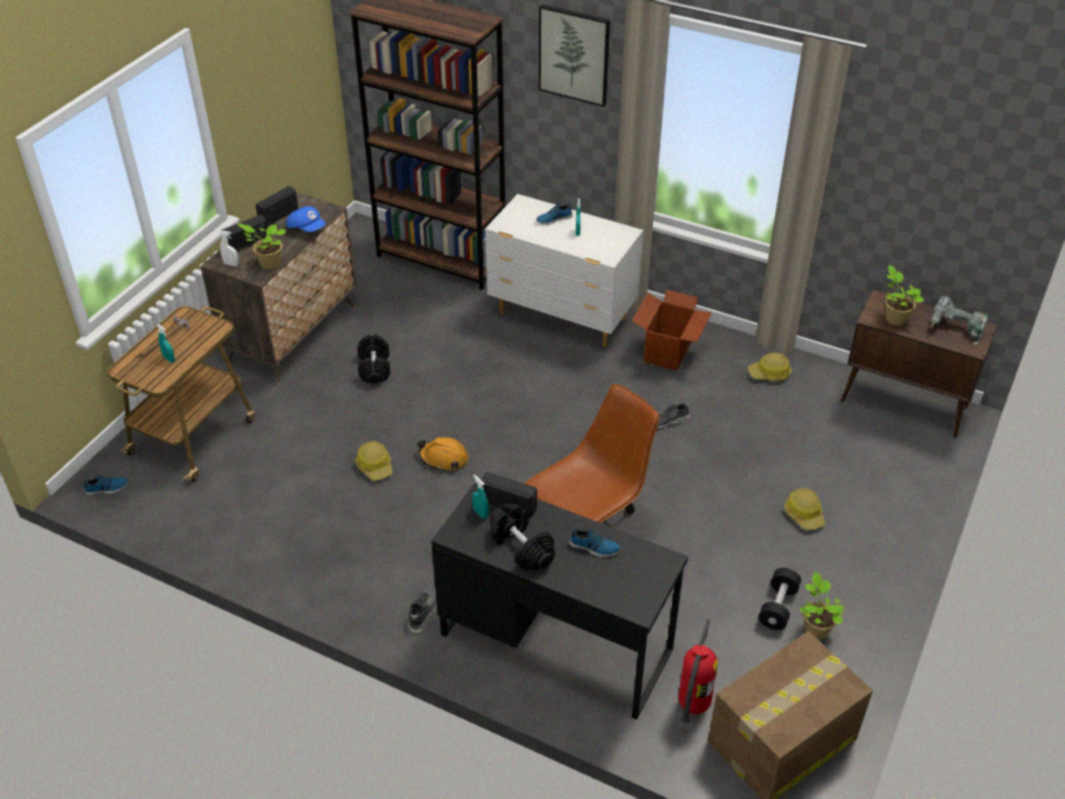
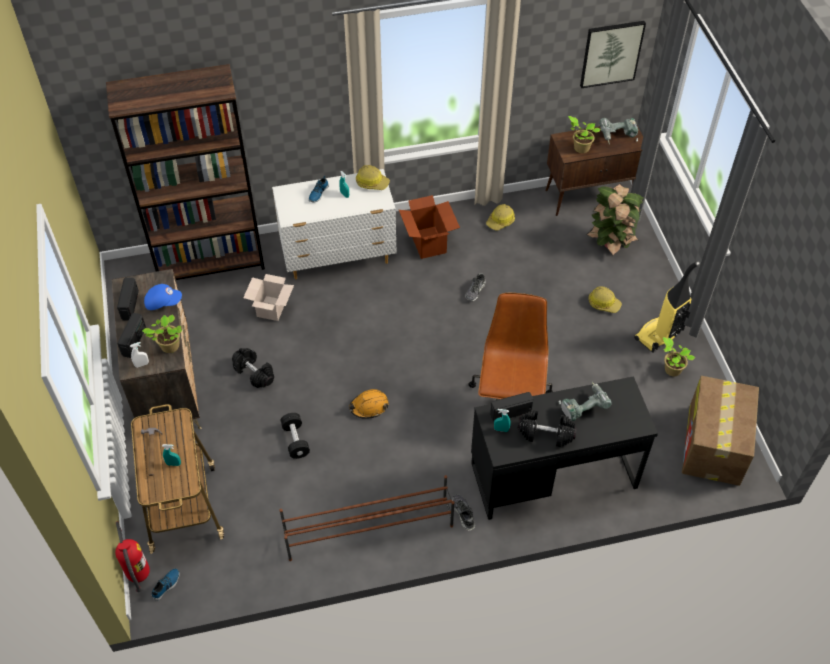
camera: 40 degrees left, 10 degrees up
hard hat [355,441,393,481] -> hard hat moved to [356,165,390,190]
picture [539,4,610,107] -> picture moved to [580,21,646,88]
shoe [569,527,621,557] -> power drill [558,382,612,421]
fire extinguisher [678,619,718,723] -> fire extinguisher moved to [115,521,150,592]
black dumbbell [759,568,801,630] -> black dumbbell moved to [281,413,310,459]
none -> cardboard box [243,274,294,321]
none -> brown shoe rack [280,475,455,561]
none -> potted plant [586,183,644,256]
none -> vacuum cleaner [634,261,700,353]

